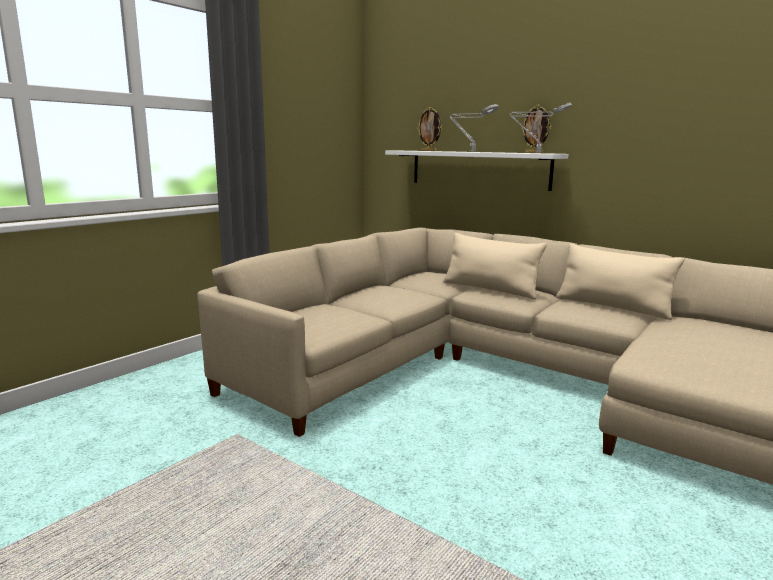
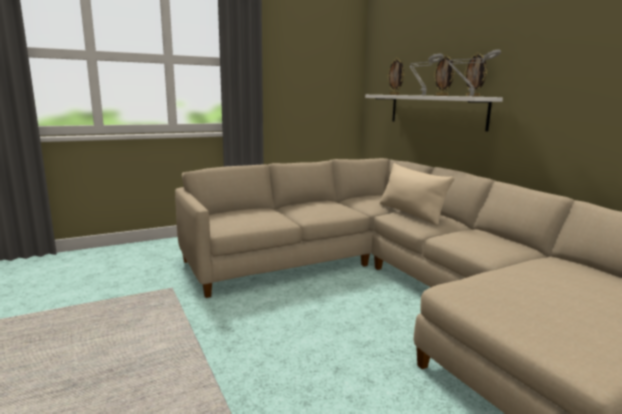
camera: 25 degrees right, 0 degrees up
beige pillow [556,243,685,320] -> none
none -> picture frame [434,55,455,96]

